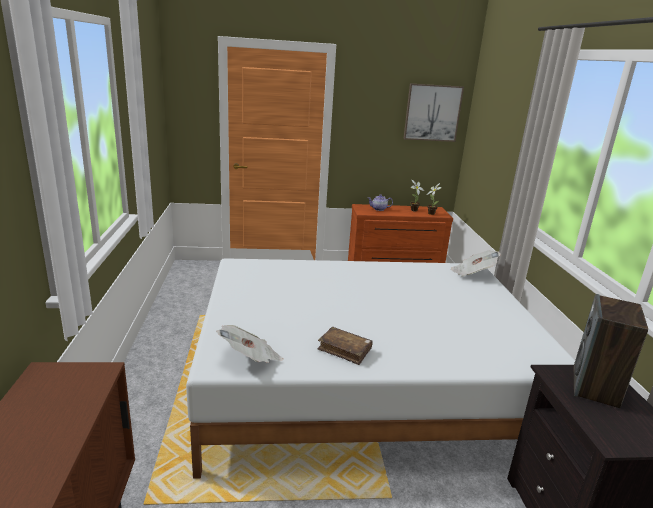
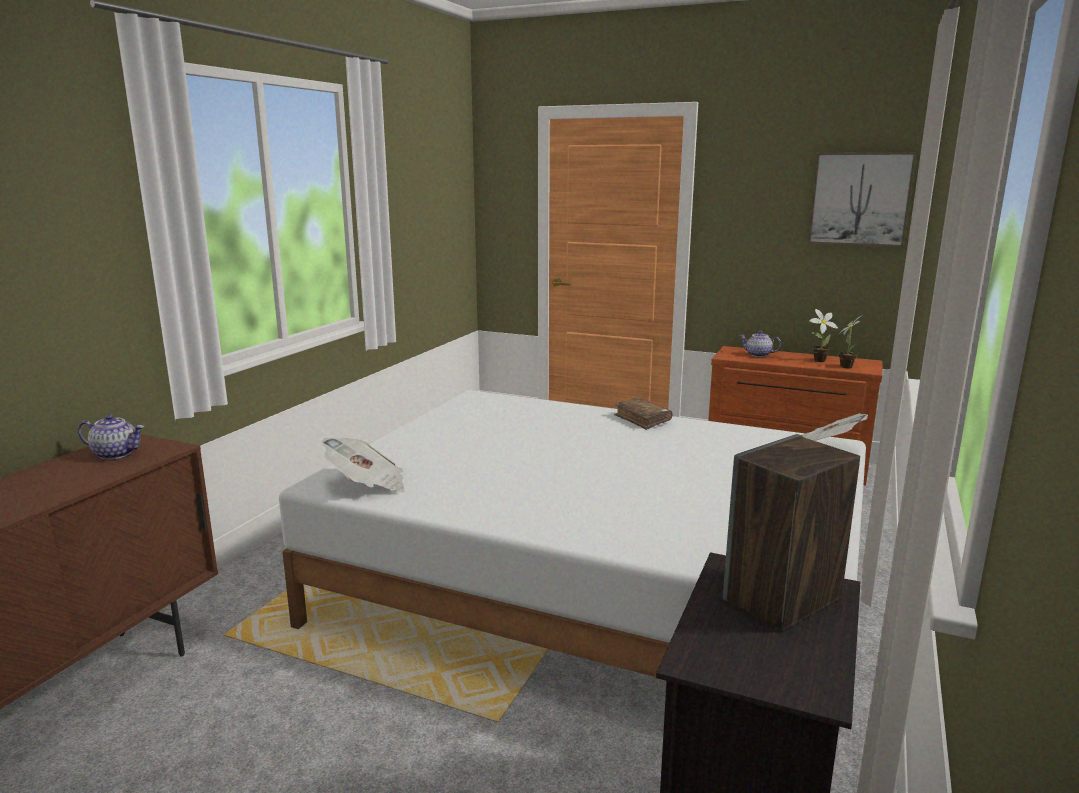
camera: 30 degrees right, 5 degrees down
brown book [317,327,372,365] -> brown book moved to [614,398,672,430]
none -> teapot [78,414,144,460]

